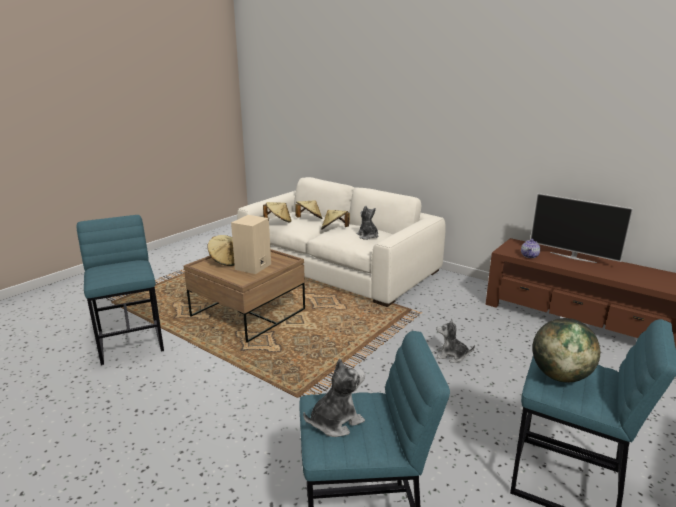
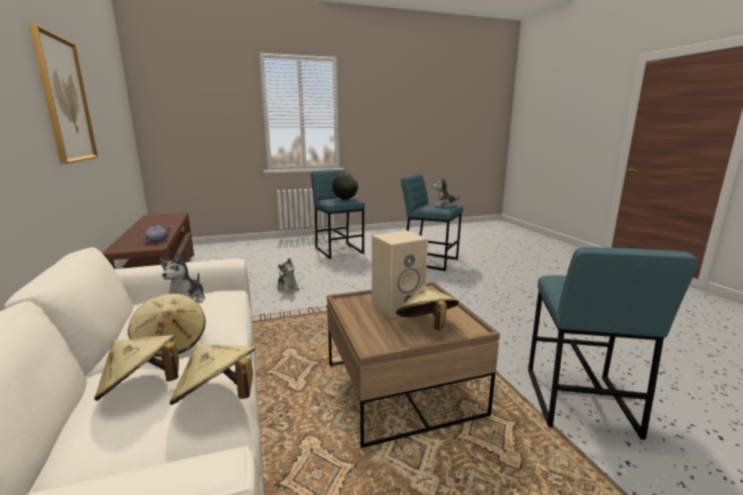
camera: 145 degrees left, 5 degrees down
television [530,193,634,263] -> none
none -> picture [29,24,98,164]

